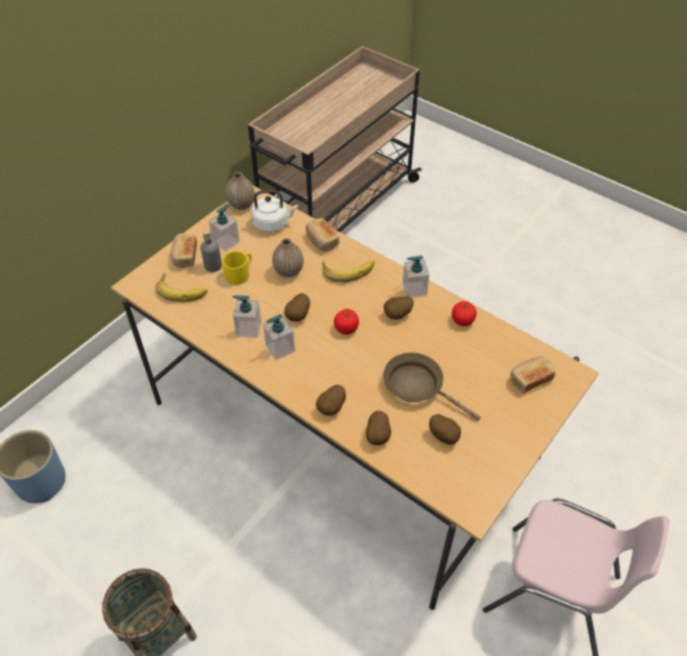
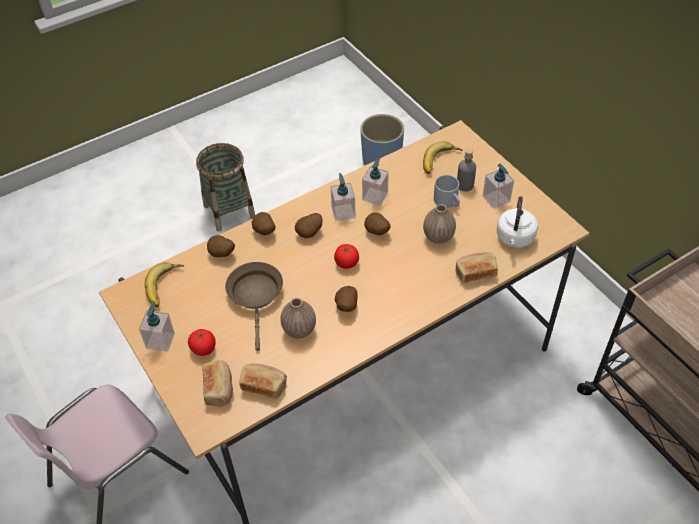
camera: 110 degrees right, 0 degrees up
bread [171,233,197,268] -> bread moved to [239,363,287,399]
yellow mug [222,251,252,285] -> grey mug [434,175,460,208]
vase [226,172,255,210] -> vase moved to [280,298,316,339]
banana [322,260,374,282] -> banana moved to [145,262,184,307]
brown frying pan [383,353,480,420] -> brown frying pan turned 60 degrees counterclockwise [225,262,283,351]
soap dispenser [402,256,430,298] -> soap dispenser moved to [139,301,175,352]
potato [429,414,461,445] -> potato moved to [295,213,322,238]
tomato [452,301,477,326] -> tomato moved to [188,329,216,356]

